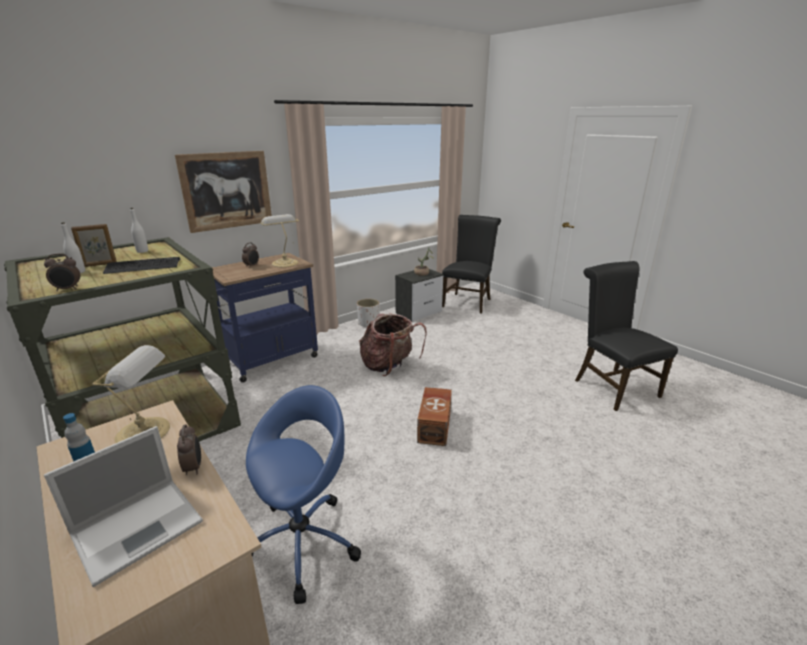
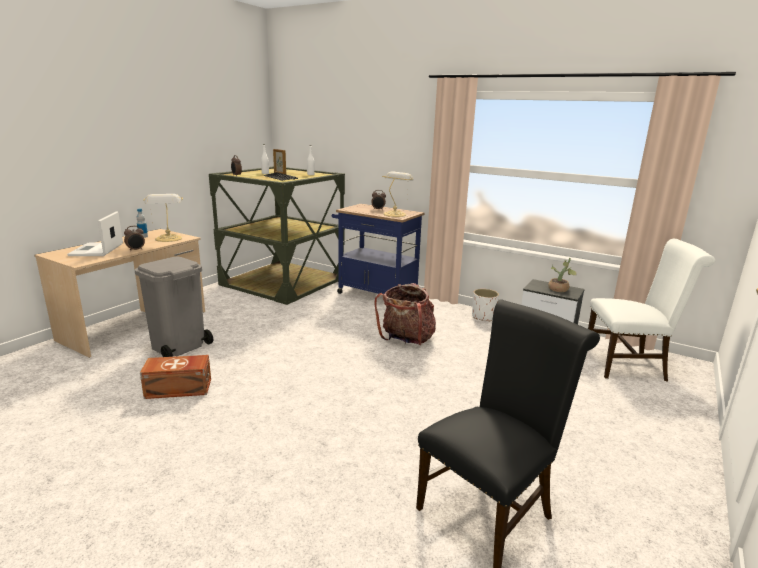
camera: 70 degrees right, 5 degrees down
laptop [44,426,203,587] -> laptop turned 60 degrees clockwise [67,211,123,256]
picture [175,151,272,233] -> none
blue office chair [246,385,361,604] -> grey trash can [135,257,213,357]
brown storage box [417,387,452,446] -> brown storage box moved to [140,355,211,399]
black chair [442,215,501,313] -> white chair [588,239,715,382]

